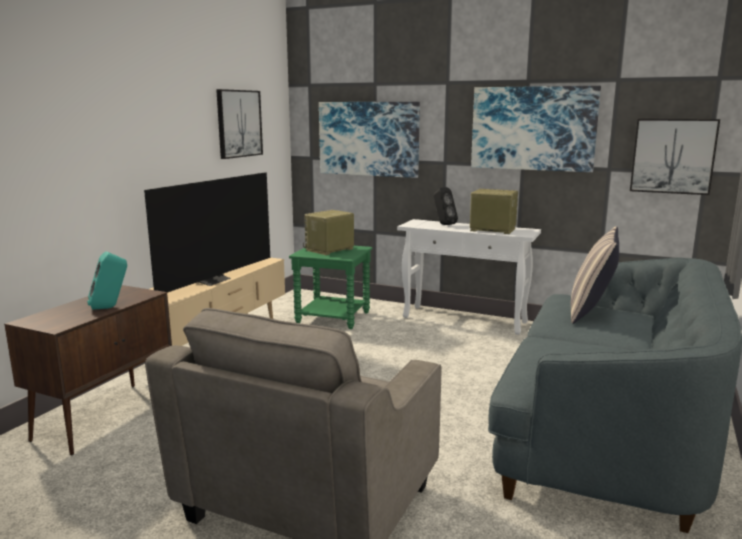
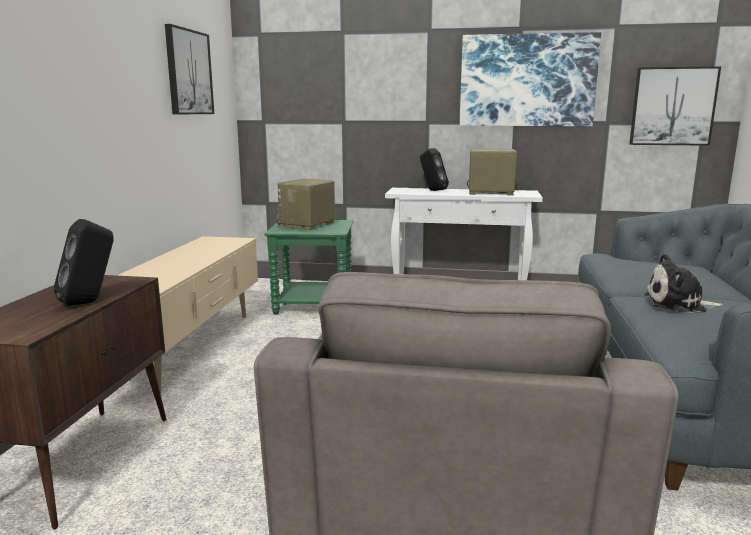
camera: 15 degrees left, 0 degrees up
turquoise speaker [87,251,127,310] -> black speaker [54,219,114,306]
television [144,172,270,293] -> none
picture [319,102,420,178] -> none
pillow [571,226,619,324] -> none
none -> plush toy [644,254,723,313]

